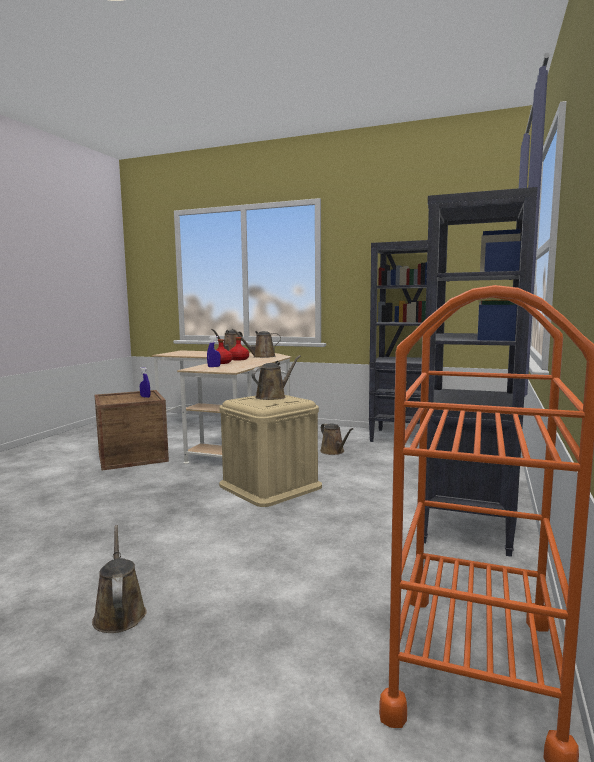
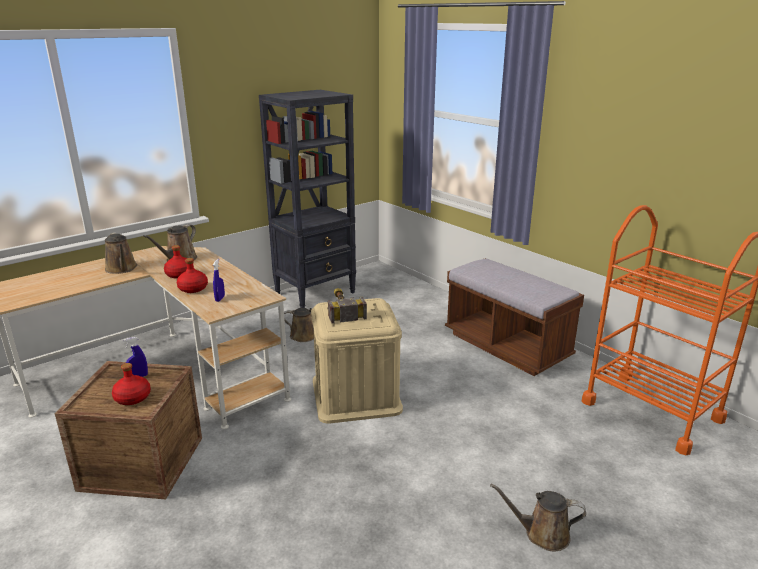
camera: 60 degrees left, 15 degrees up
brown watering can [251,355,301,400] -> hammer [328,288,367,324]
black bookcase [424,187,538,557] -> brown bench [445,258,584,376]
none -> red bottle [112,363,151,405]

